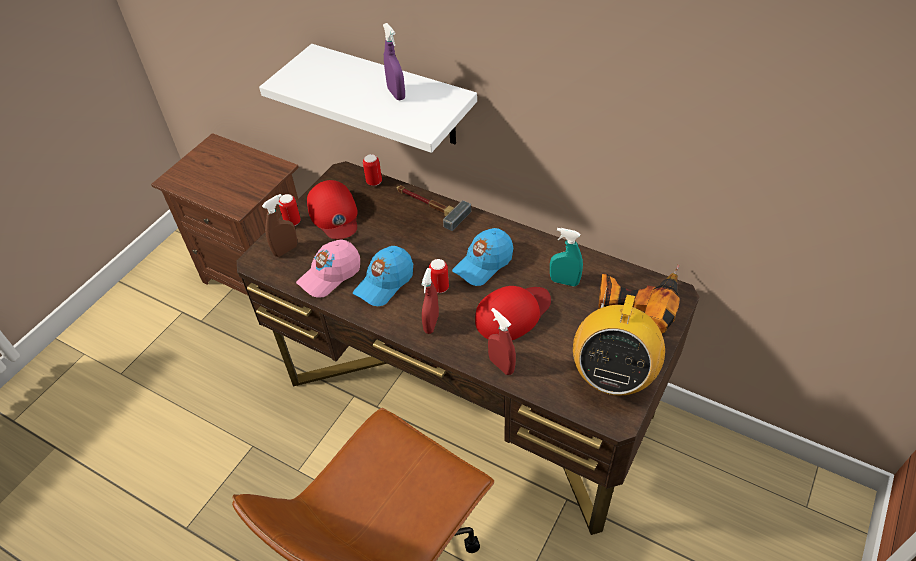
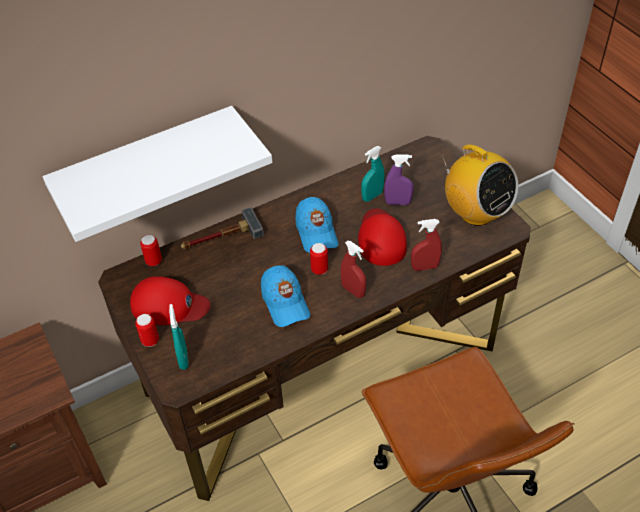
camera: 60 degrees left, 0 degrees up
brown spray bottle [262,194,297,257] -> turquoise spray bottle [169,304,189,370]
pink cap [296,239,360,298] -> none
purple spray bottle [383,23,405,100] -> purple spray bottle moved to [384,154,414,205]
power drill [598,265,680,333] -> none

